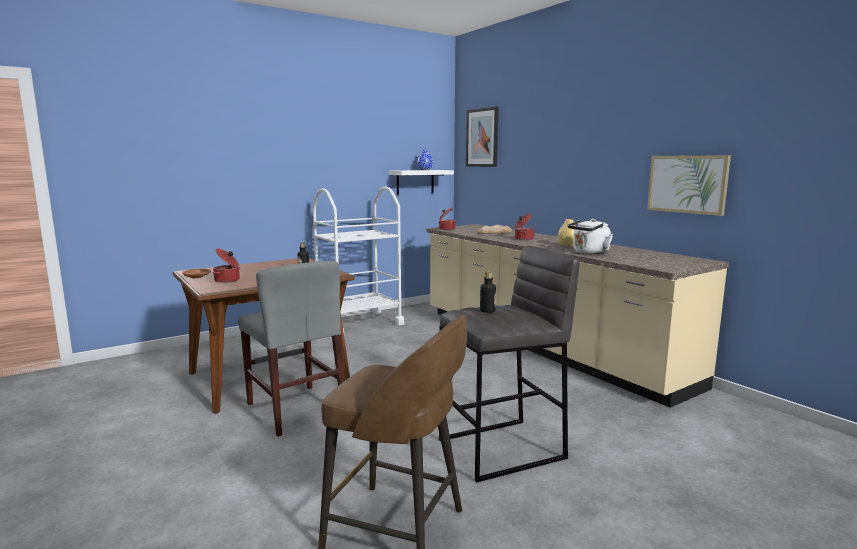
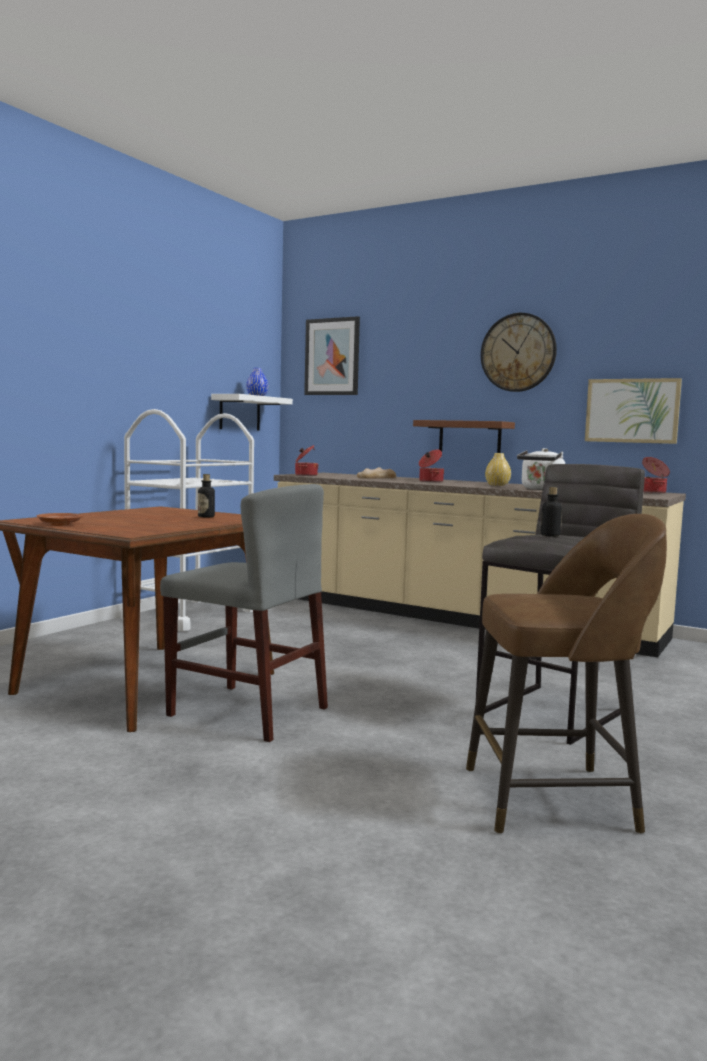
camera: 25 degrees left, 5 degrees down
cooking pot [212,248,240,283] -> cooking pot moved to [642,457,670,494]
none -> brown shelf [413,420,515,453]
none -> wall clock [481,313,557,392]

